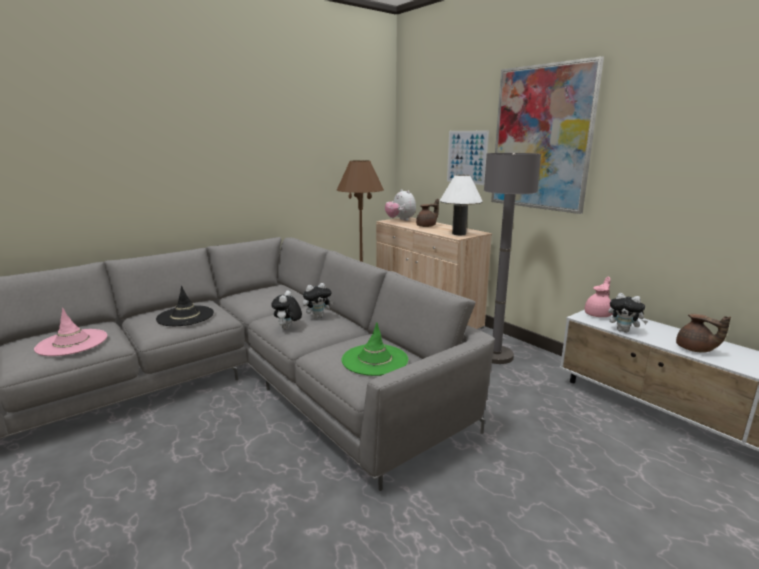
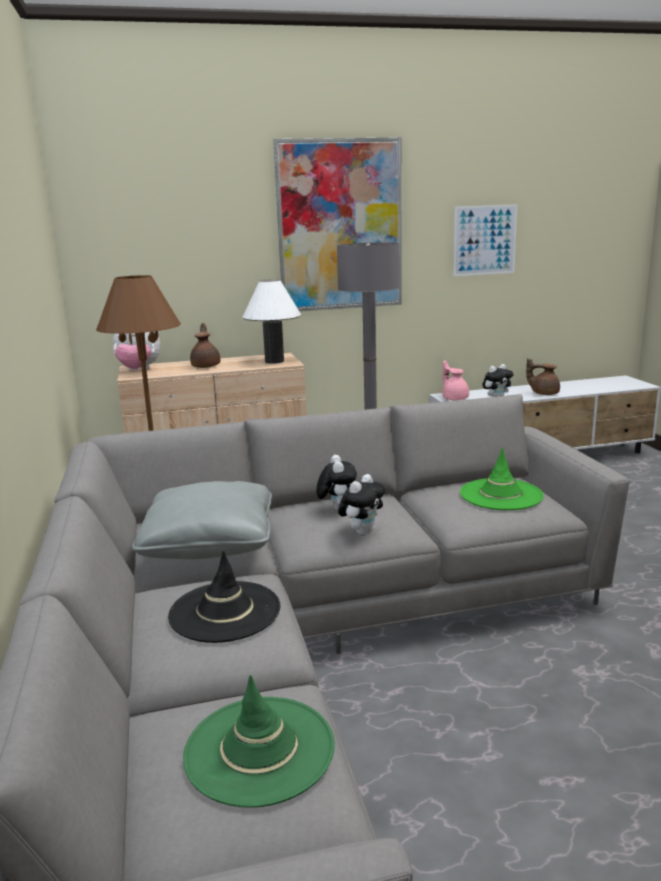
camera: 65 degrees left, 0 degrees up
pink hat [34,308,107,356] -> green hat [183,675,335,808]
plush toy [271,290,302,329] -> plush toy turned 90 degrees counterclockwise [338,474,385,535]
picture [447,130,489,185] -> picture moved to [453,204,517,276]
brown teapot [676,314,731,352] -> brown teapot turned 150 degrees counterclockwise [526,358,560,395]
none -> grey pillow [132,481,272,559]

